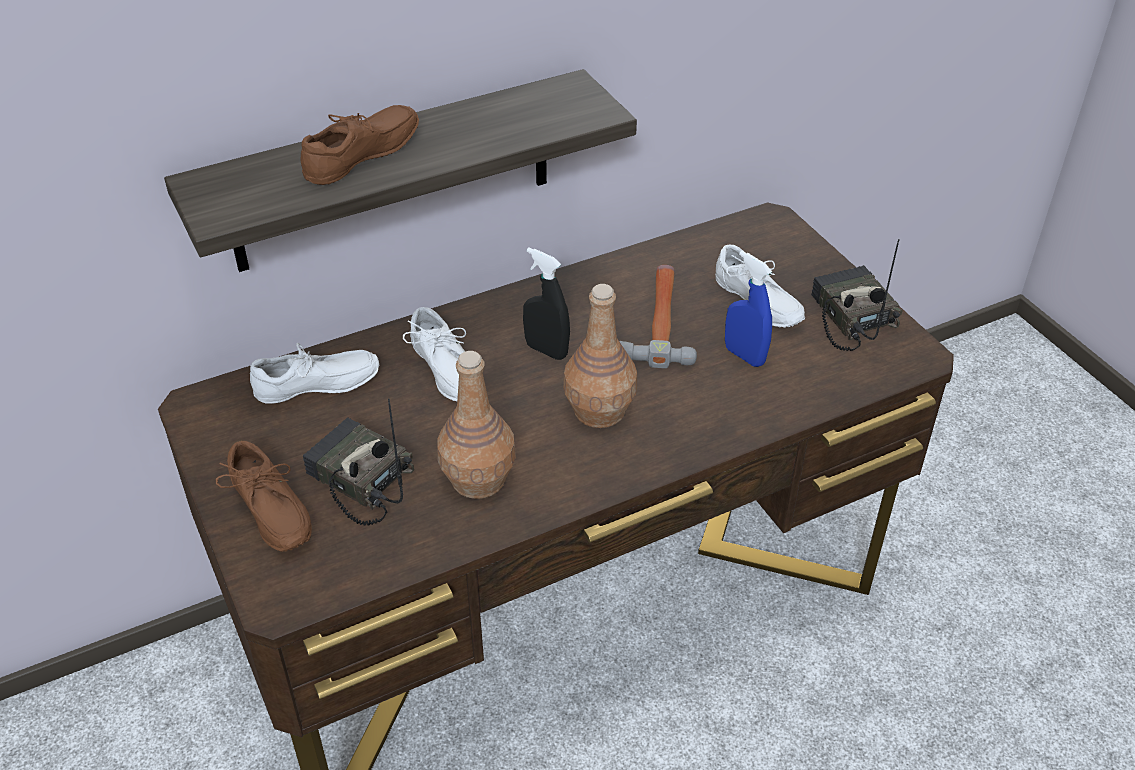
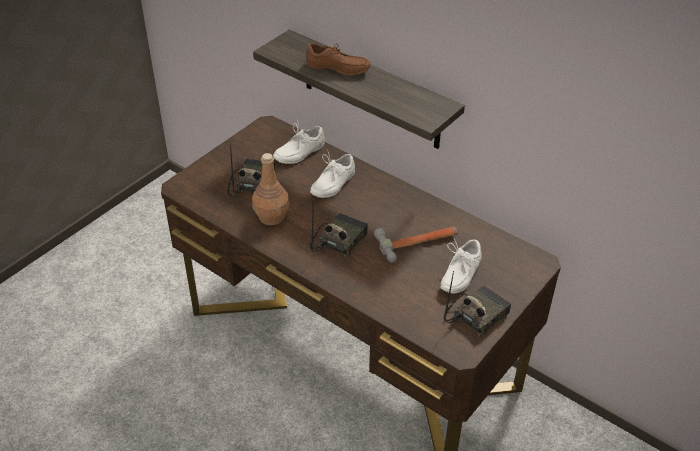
camera: 65 degrees right, 0 degrees up
brown shoe [216,441,312,552] -> none
white shoe [250,343,379,404] -> white shoe turned 90 degrees clockwise [273,119,325,164]
black spray bottle [523,248,570,360] -> none
brown bottle [563,284,637,428] -> radio [310,199,368,258]
blue spray bottle [725,251,772,367] -> none

